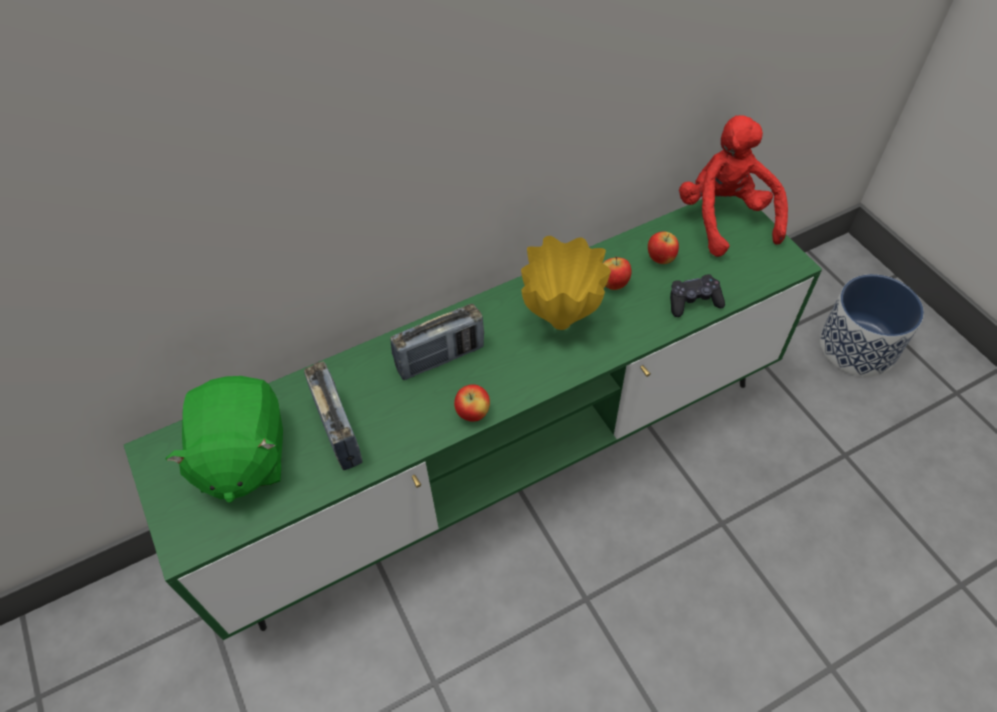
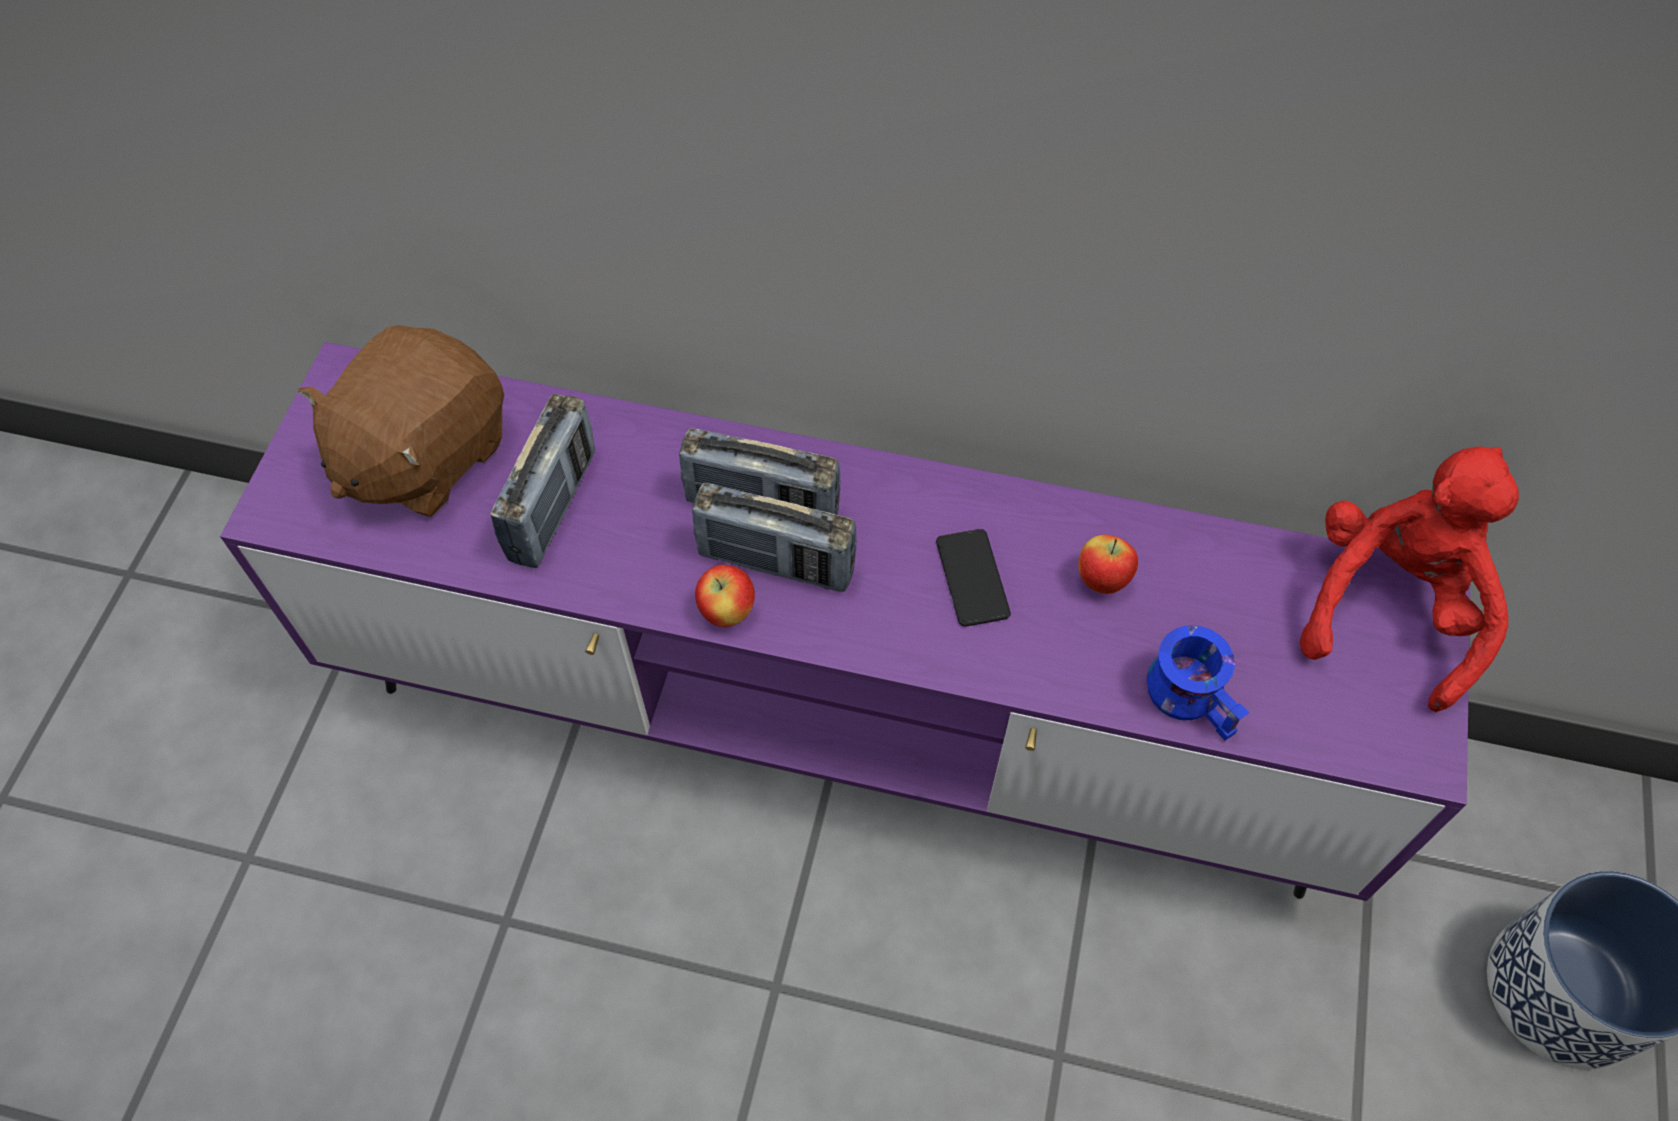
camera: 40 degrees right, 5 degrees up
green tv stand [124,196,822,640] -> purple tv stand [220,342,1470,901]
green plush toy [165,376,283,503] -> brown plush toy [298,325,504,517]
yellow vase [521,236,611,330] -> phone [936,529,1011,626]
apple [648,232,679,264] -> none
black game controller [670,274,725,317] -> blue mug [1147,625,1249,741]
none -> radio [692,483,857,592]

